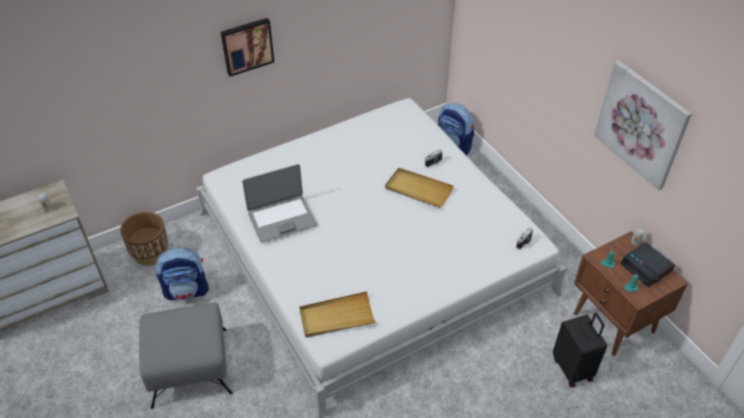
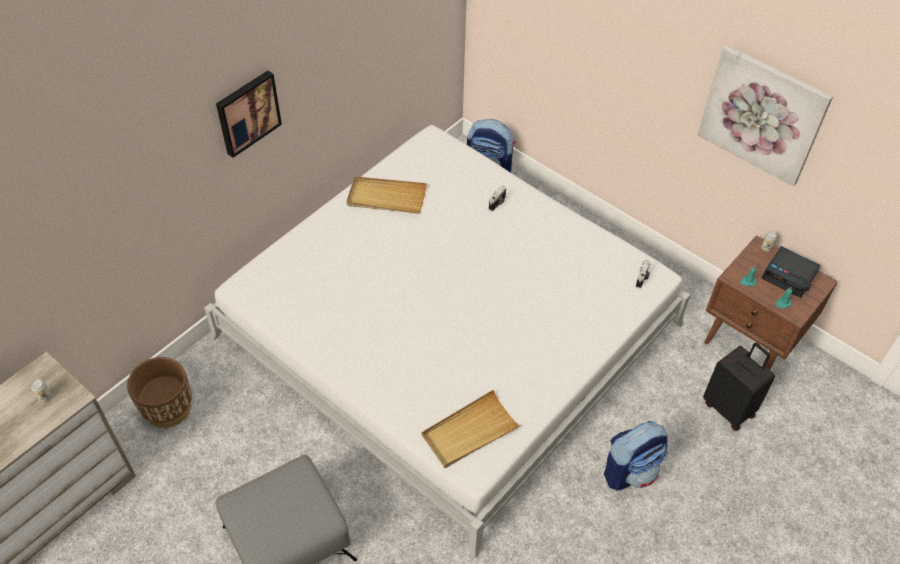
camera: 20 degrees left, 5 degrees up
backpack [156,248,209,300] -> backpack moved to [604,421,668,490]
laptop [242,164,317,242] -> none
beige tray [385,168,454,208] -> beige tray moved to [347,177,427,214]

